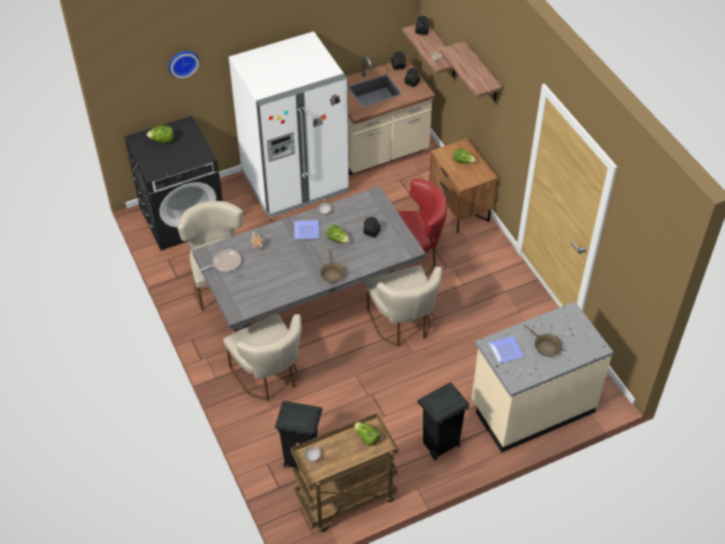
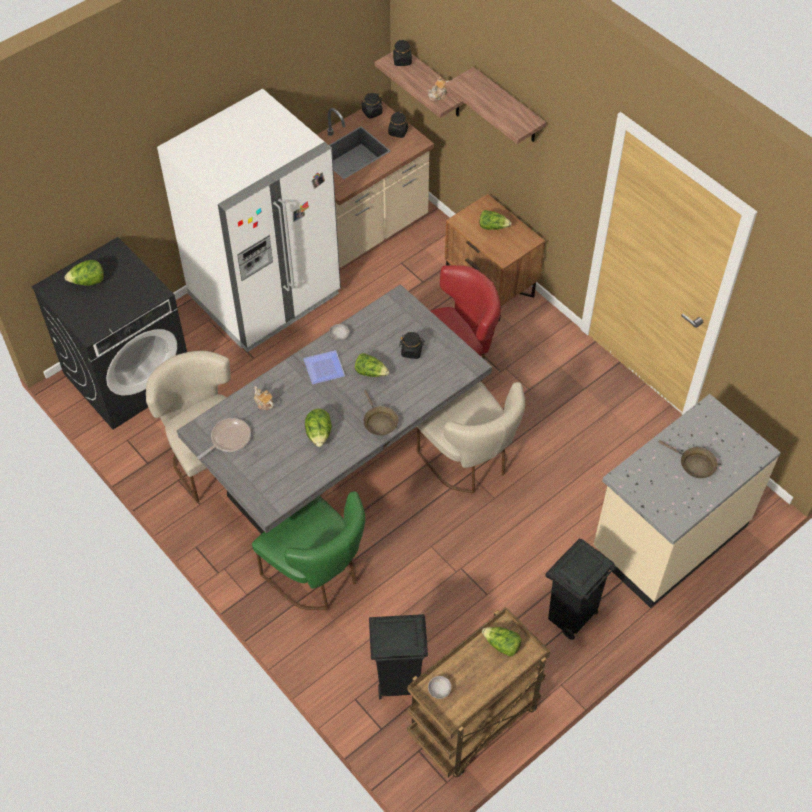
camera: 15 degrees left, 5 degrees up
wall clock [168,51,199,78] -> none
beige chair [223,314,302,401] -> green chair [252,491,365,610]
plate [488,336,524,363] -> none
none -> lettuce [305,409,332,447]

